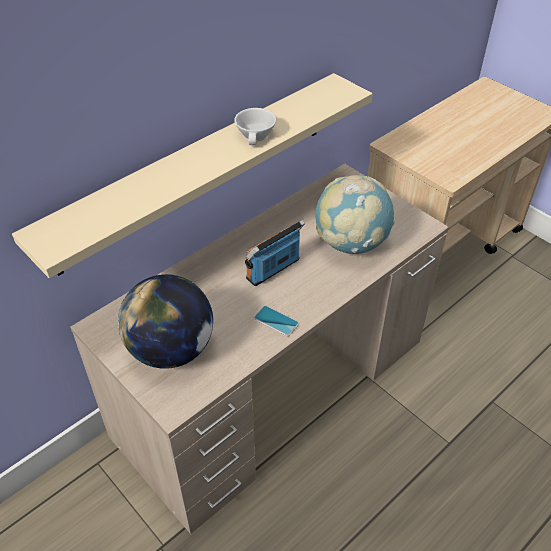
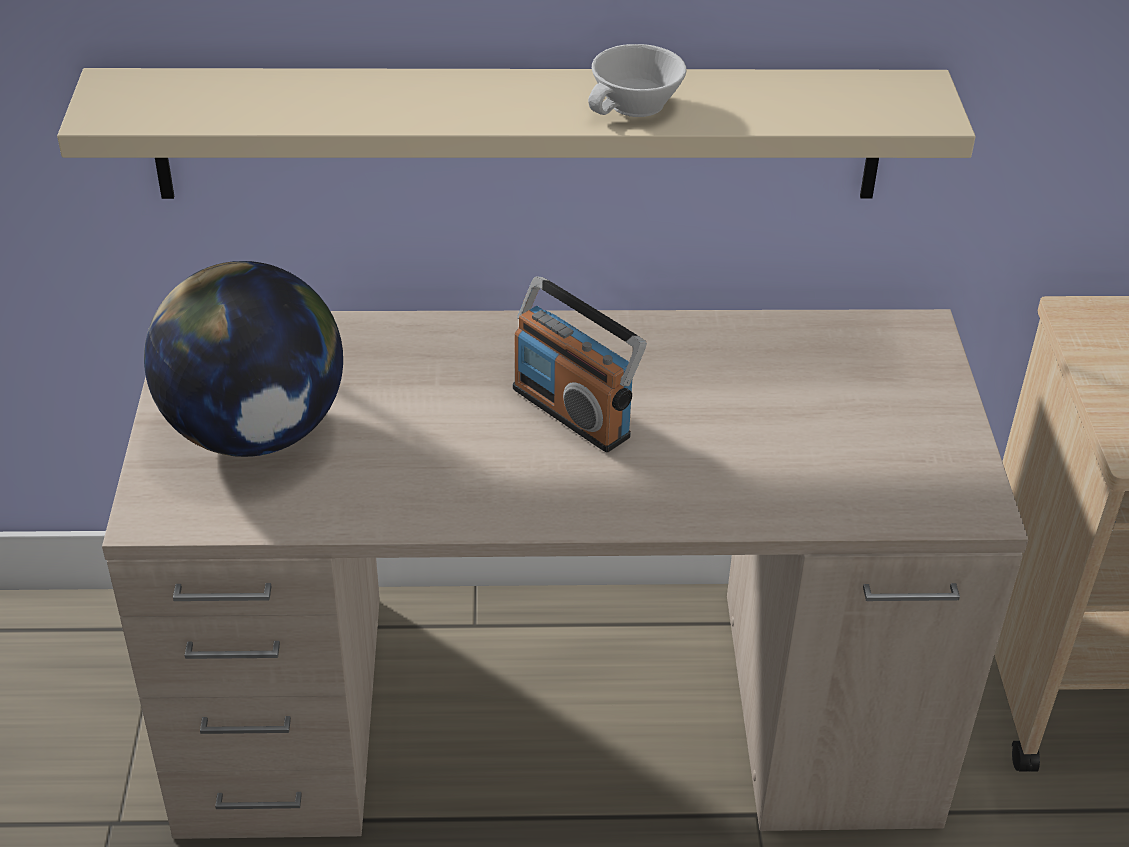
camera: 40 degrees right, 5 degrees down
radio [245,220,305,286] -> radio turned 135 degrees counterclockwise [513,276,646,452]
phone [254,305,299,336] -> none
globe [316,175,395,254] -> none

